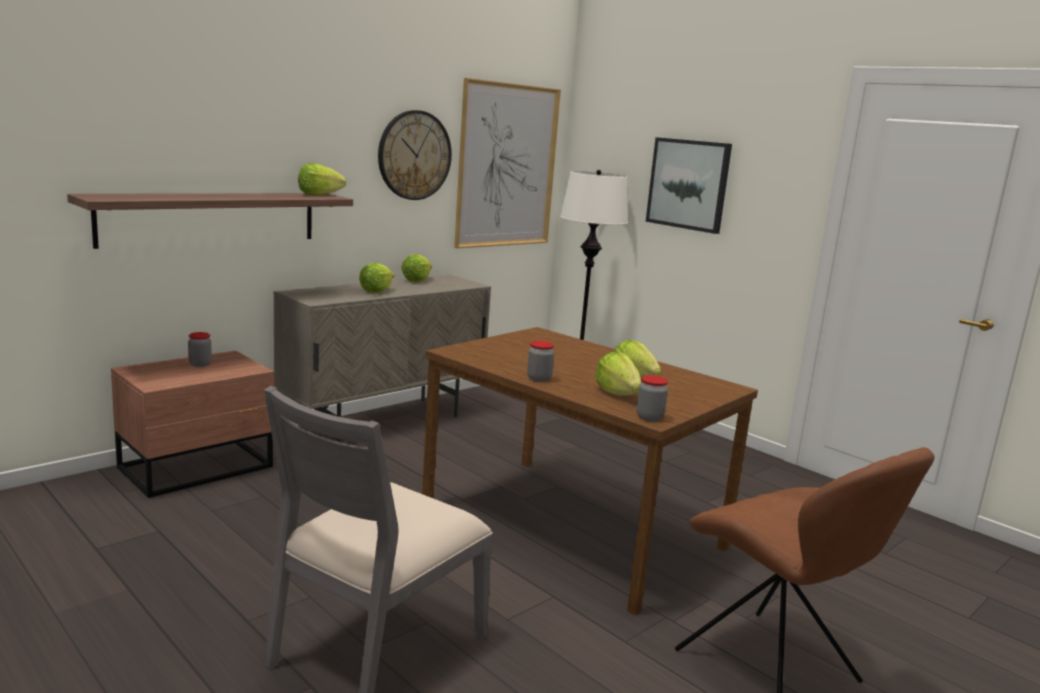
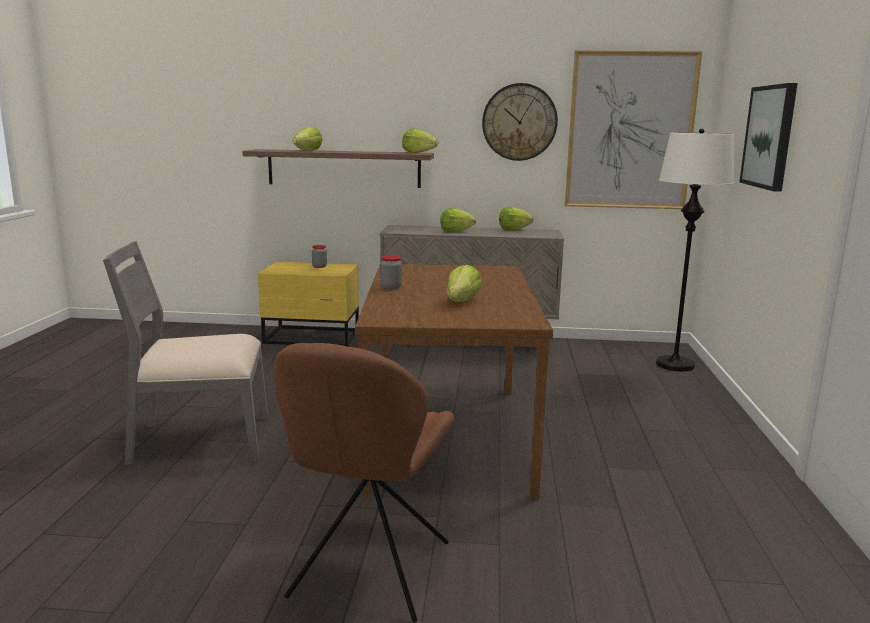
camera: 50 degrees right, 0 degrees up
brown nightstand [111,351,274,498] -> yellow nightstand [258,262,359,347]
lettuce [595,352,641,396] -> lettuce moved to [293,127,322,151]
jar [637,375,668,422] -> none

